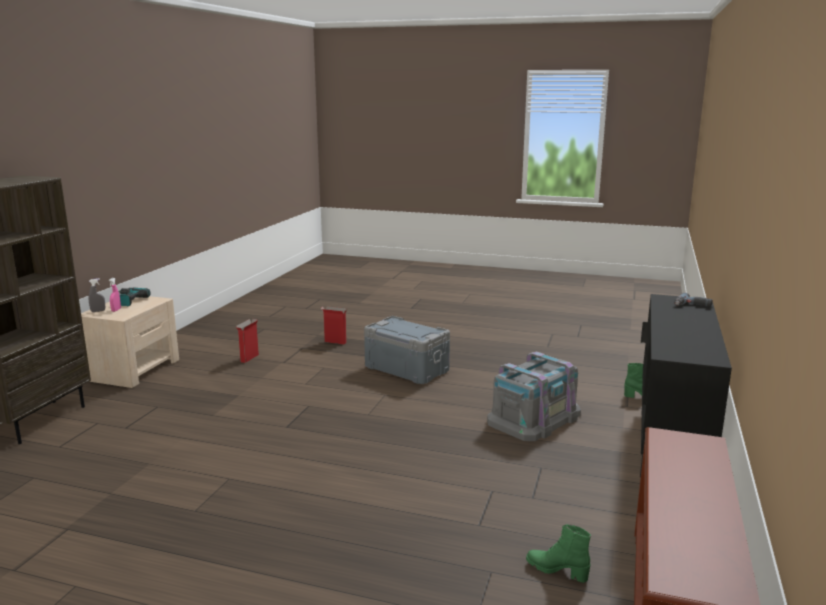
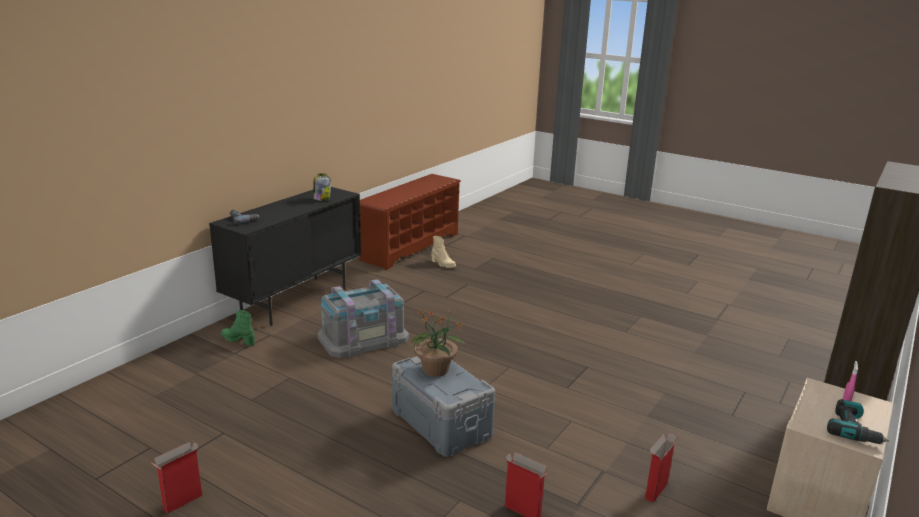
camera: 165 degrees left, 5 degrees up
grey spray bottle [89,278,105,312] -> none
green boot [526,524,591,583] -> beige boot [432,236,456,268]
none -> cardboard box [151,442,202,514]
none -> jar [313,173,331,201]
none -> potted plant [411,308,465,377]

